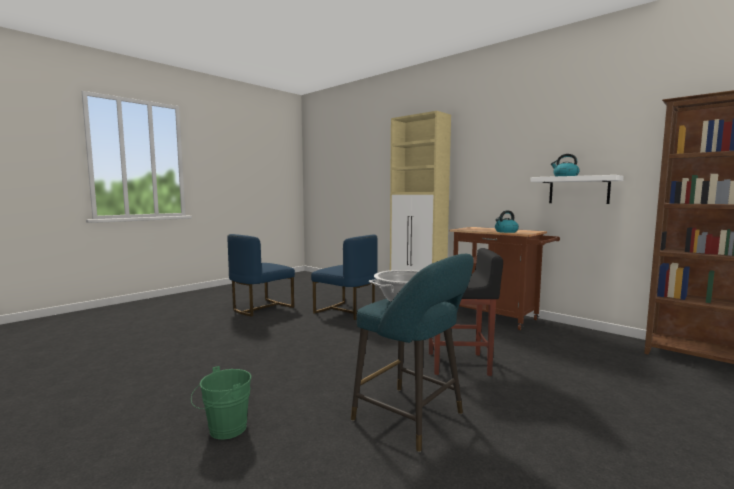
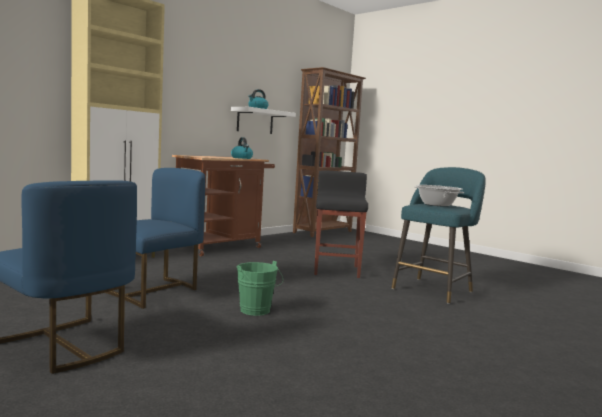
camera: 90 degrees left, 0 degrees up
green bucket [191,366,251,440] -> green bucket moved to [237,261,283,316]

